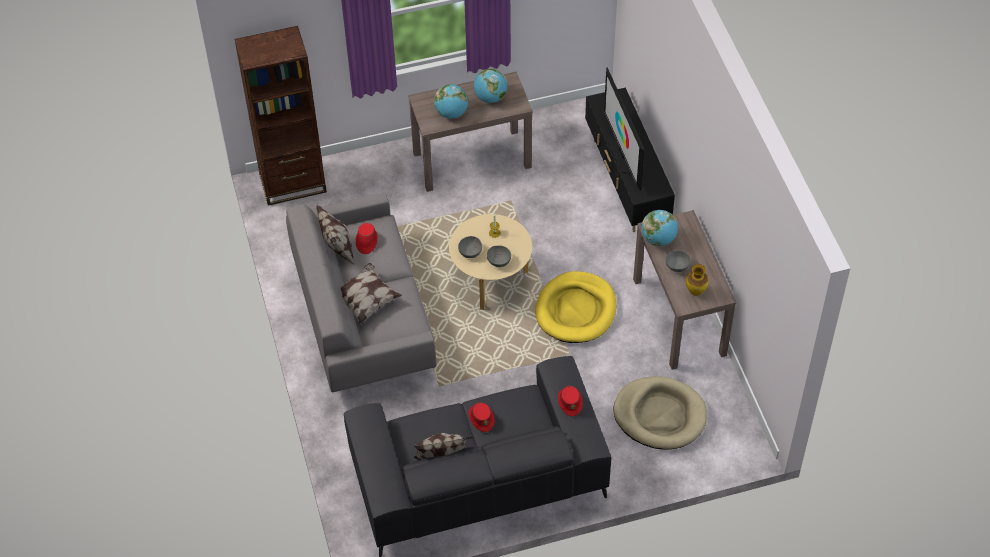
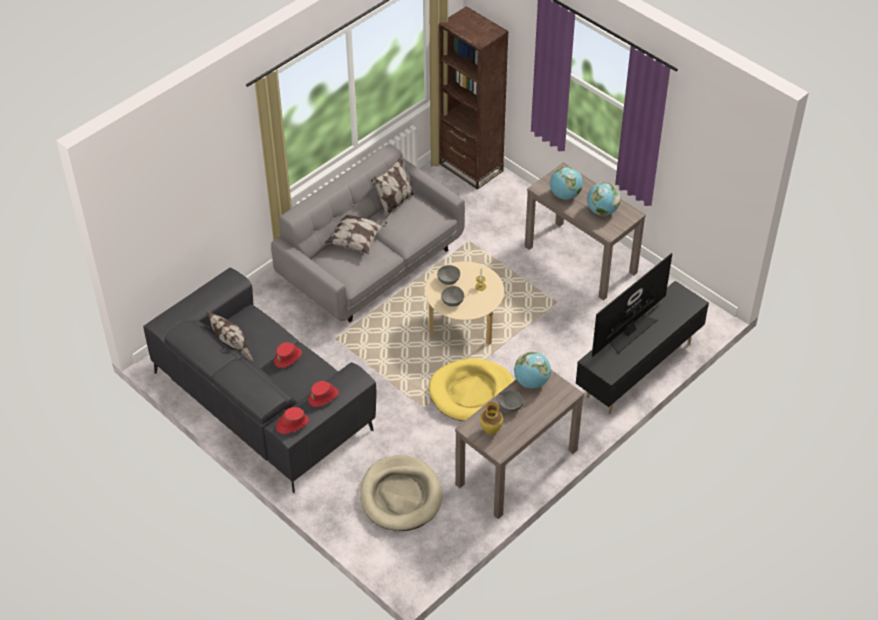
camera: 60 degrees right, 5 degrees down
red hat [356,223,378,254] -> red hat moved to [276,407,309,434]

